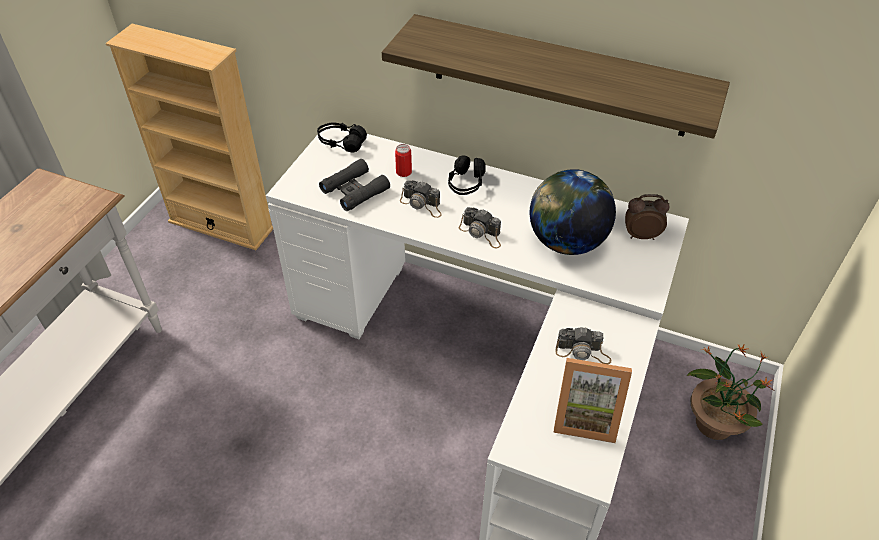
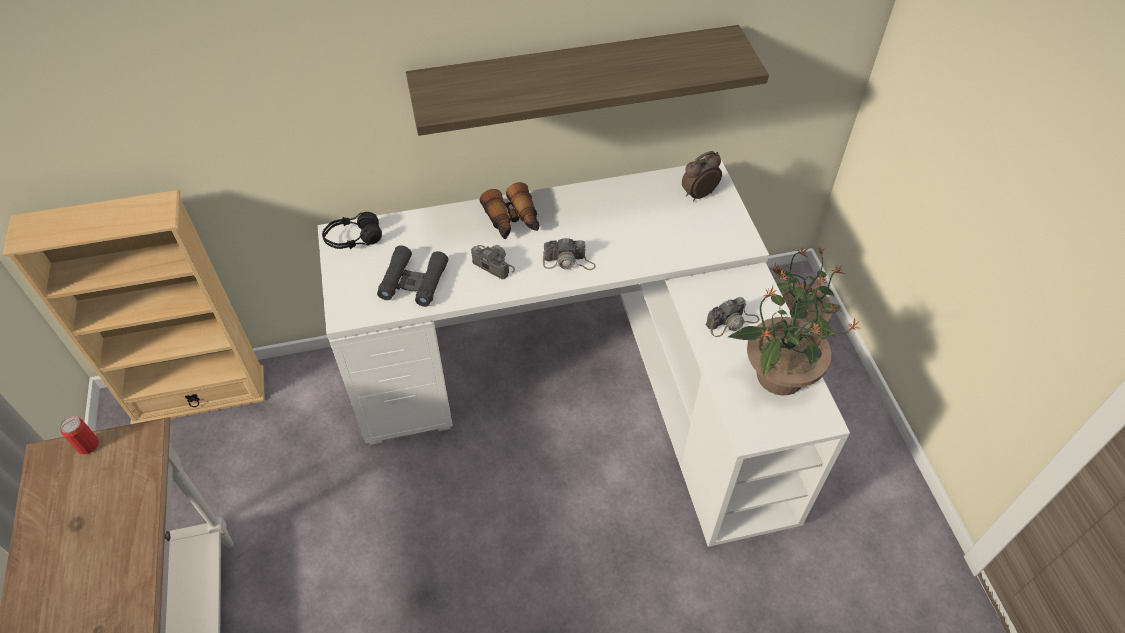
camera: 35 degrees left, 5 degrees up
can [395,144,412,177] -> can moved to [60,416,99,454]
camera [400,180,442,218] -> camera turned 135 degrees counterclockwise [471,245,515,279]
black headphones [448,155,486,195] -> binoculars [480,182,539,239]
globe [530,169,616,255] -> none
picture frame [553,358,632,443] -> potted plant [728,268,861,395]

